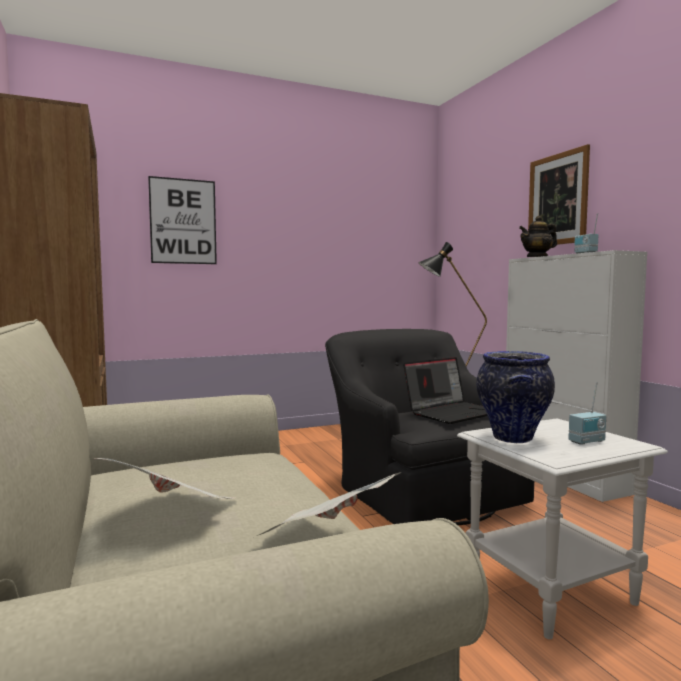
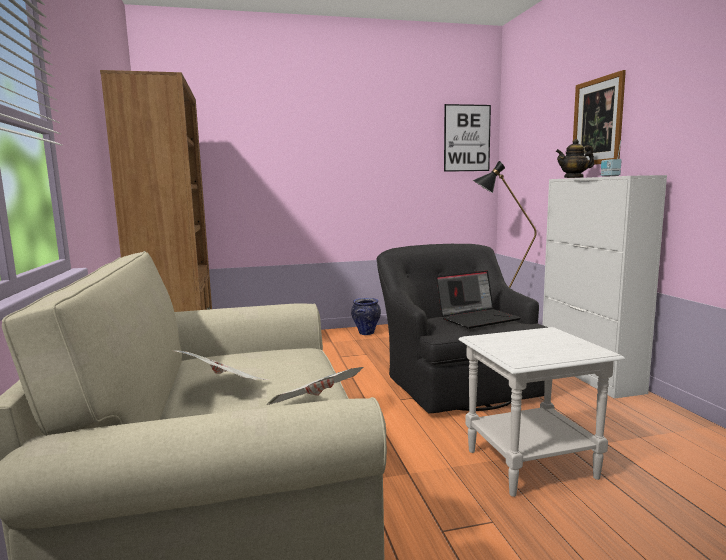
camera: 10 degrees right, 5 degrees up
picture [148,176,217,264] -> picture moved to [444,104,491,172]
vase [476,351,555,443] -> vase moved to [351,298,381,335]
radio [568,382,606,445] -> none

